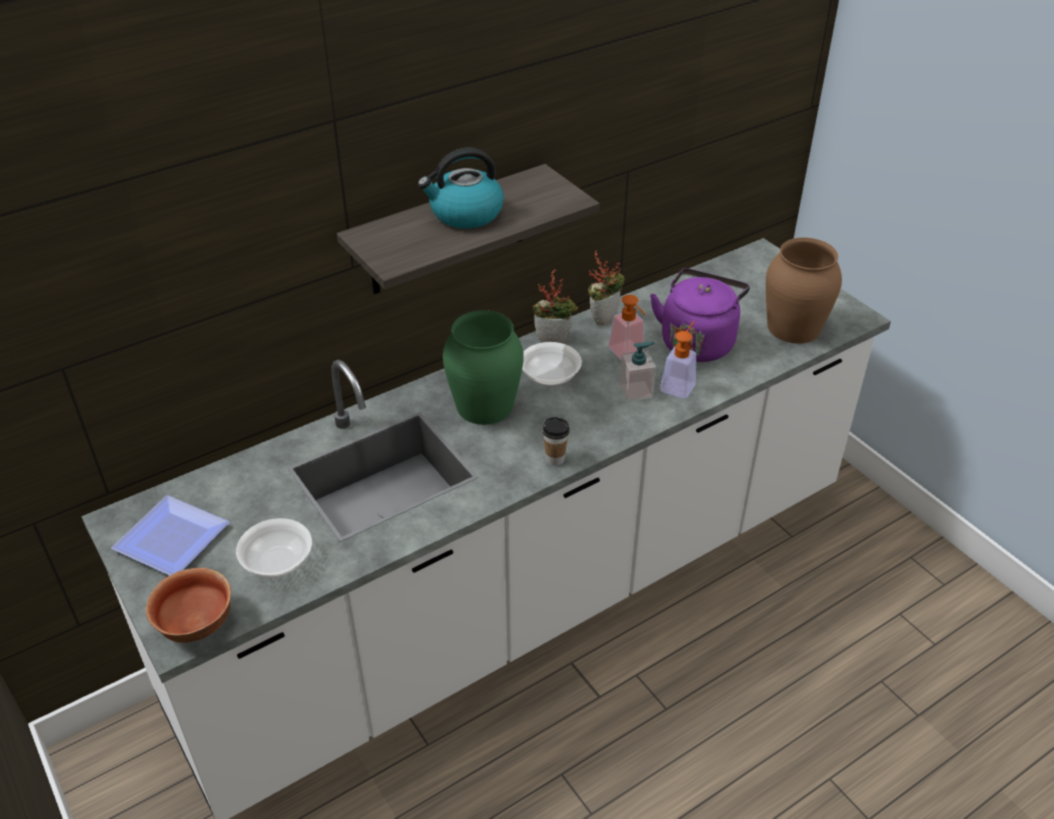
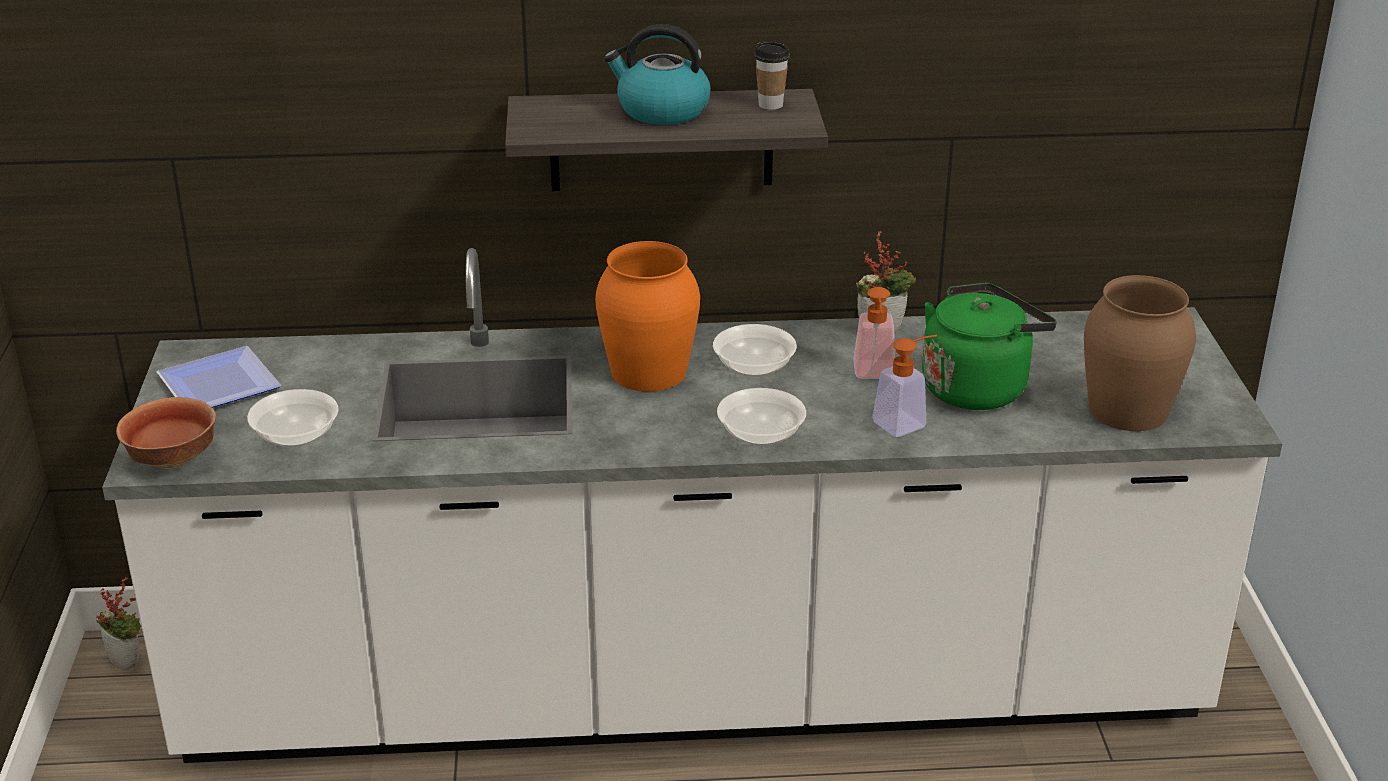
camera: 30 degrees right, 10 degrees down
green vase [443,310,524,425] -> orange vase [595,241,700,391]
potted plant [533,269,579,344] -> potted plant moved to [96,577,141,671]
cup [542,417,570,466] -> cup moved to [755,42,790,110]
soap dispenser [620,342,656,402] -> none
purple kettle [650,268,750,362] -> green kettle [922,283,1057,410]
none -> bowl [717,388,806,445]

